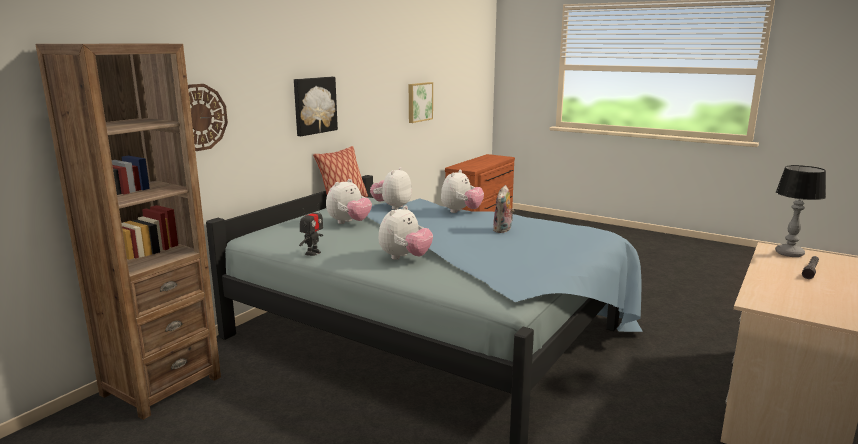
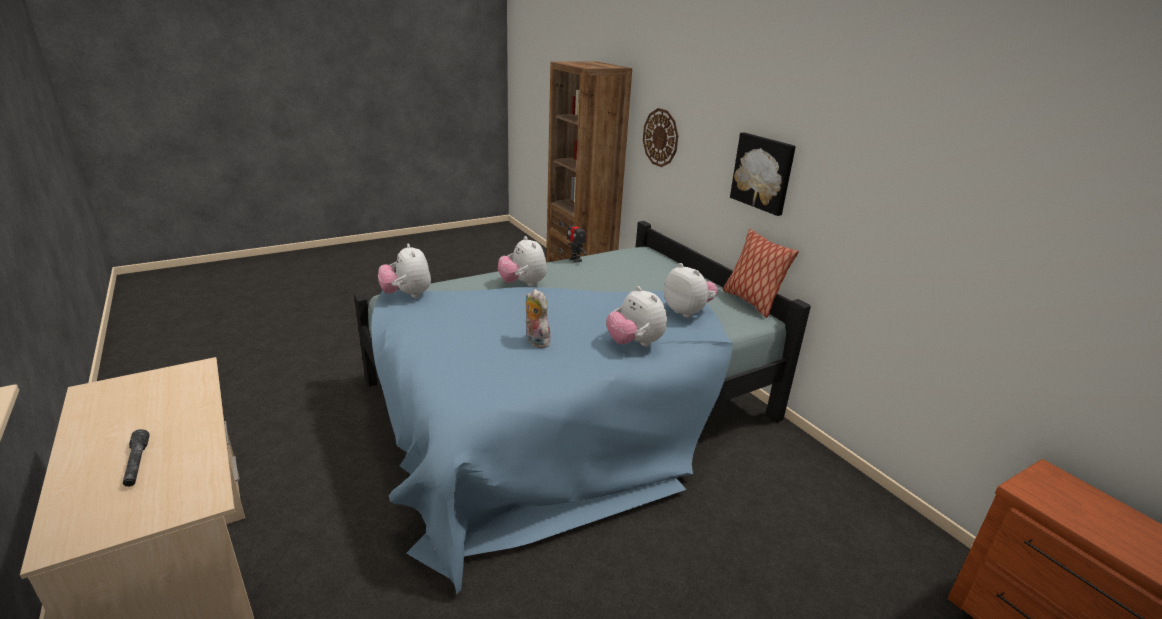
camera: 115 degrees right, 10 degrees up
plush toy [326,179,372,224] -> plush toy moved to [378,244,431,298]
picture [409,82,433,123] -> none
table lamp [775,165,826,257] -> none

